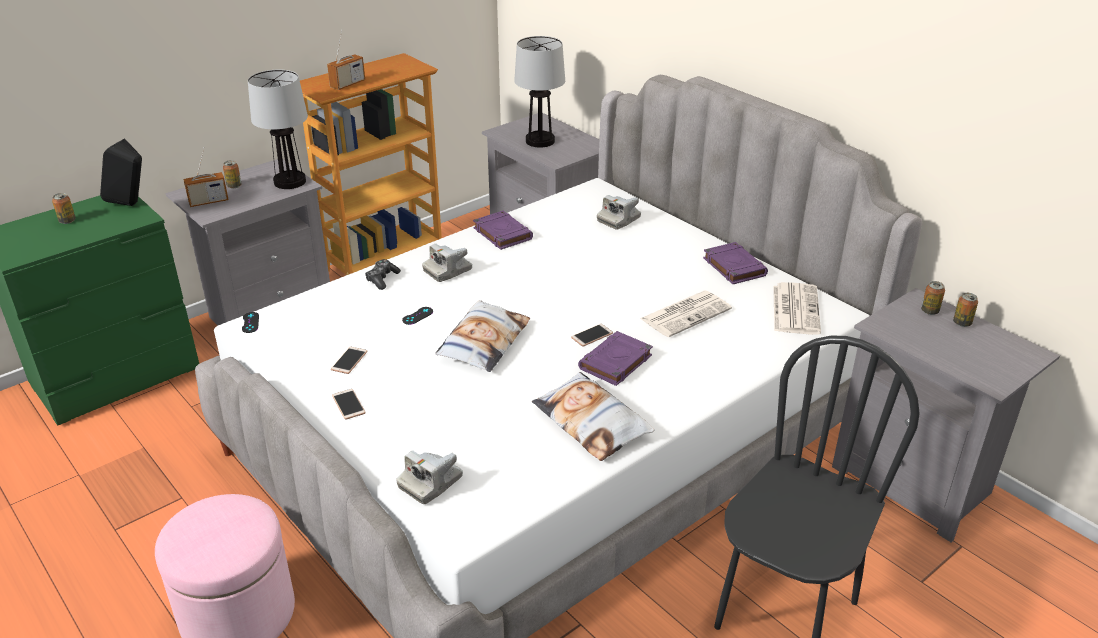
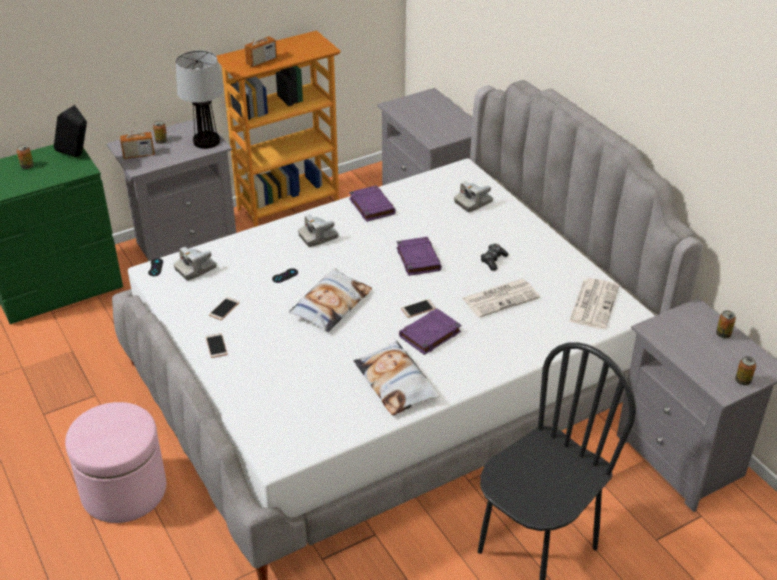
camera: 10 degrees right, 5 degrees up
game controller [365,259,401,290] -> game controller moved to [481,244,509,271]
camera [396,450,463,504] -> camera moved to [173,247,217,280]
table lamp [514,36,565,148] -> none
purple book [703,242,768,284] -> purple book moved to [396,237,442,276]
can [921,281,945,315] -> can moved to [735,356,756,385]

